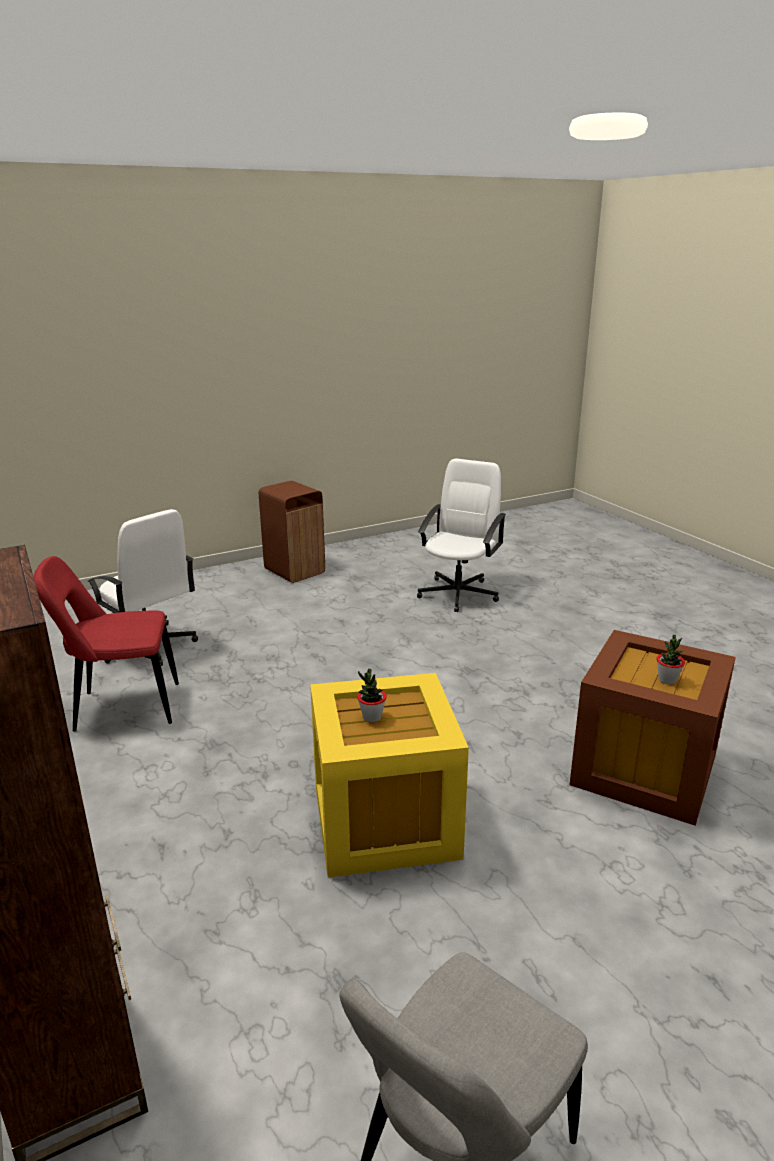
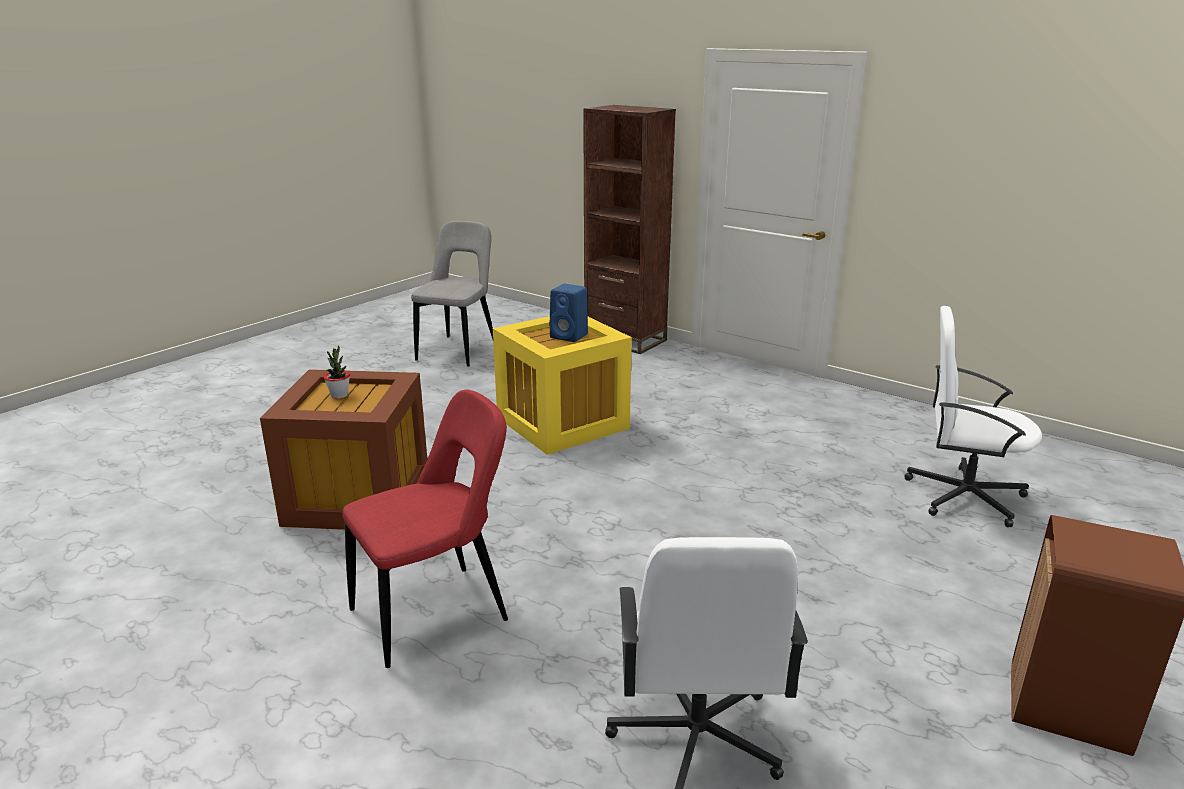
camera: 155 degrees right, 0 degrees up
red chair [34,556,179,732] -> red chair moved to [343,390,508,668]
potted plant [357,669,387,723] -> blue speaker [549,284,588,342]

